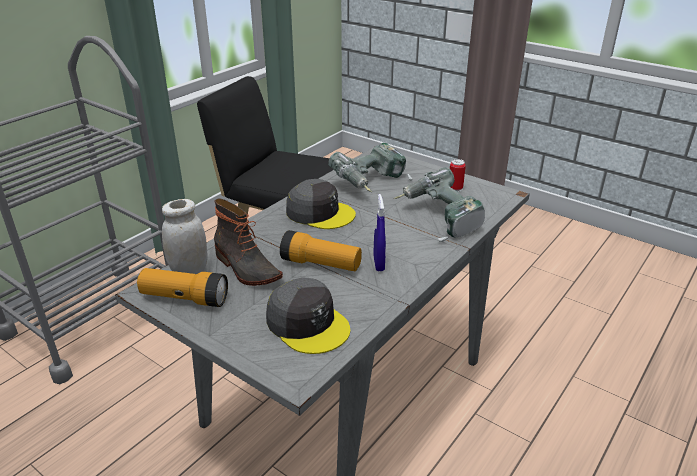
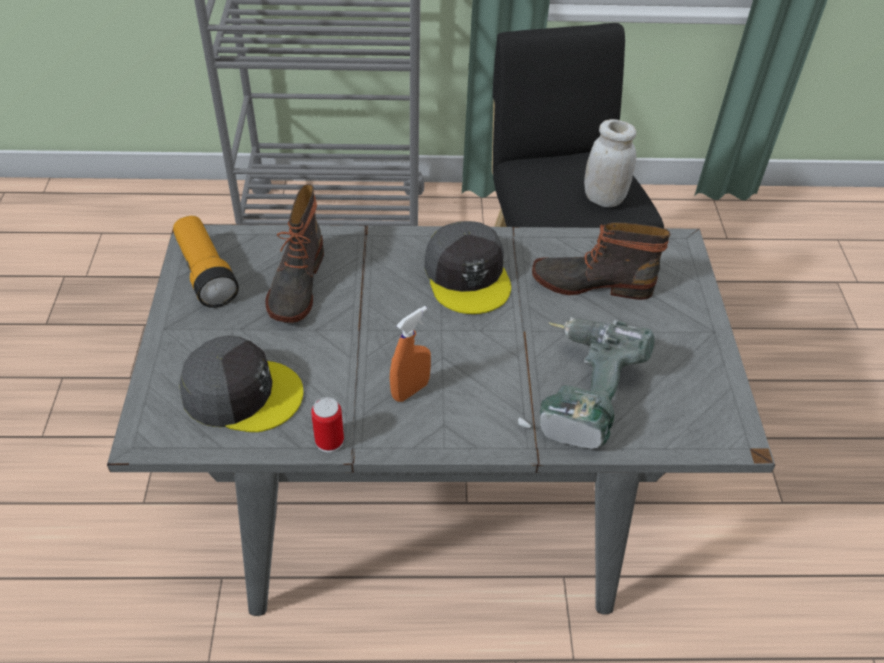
camera: 50 degrees right, 15 degrees up
white jar [162,199,208,274] -> white jar moved to [584,119,636,207]
grey cap [266,278,350,354] -> grey cap turned 90 degrees counterclockwise [179,335,304,432]
flashlight [280,230,362,271] -> none
power drill [328,143,412,192] -> boot [532,222,671,300]
blue spray bottle [374,194,386,271] -> orange spray bottle [390,306,431,402]
can [450,159,466,192] -> can moved to [311,397,344,453]

